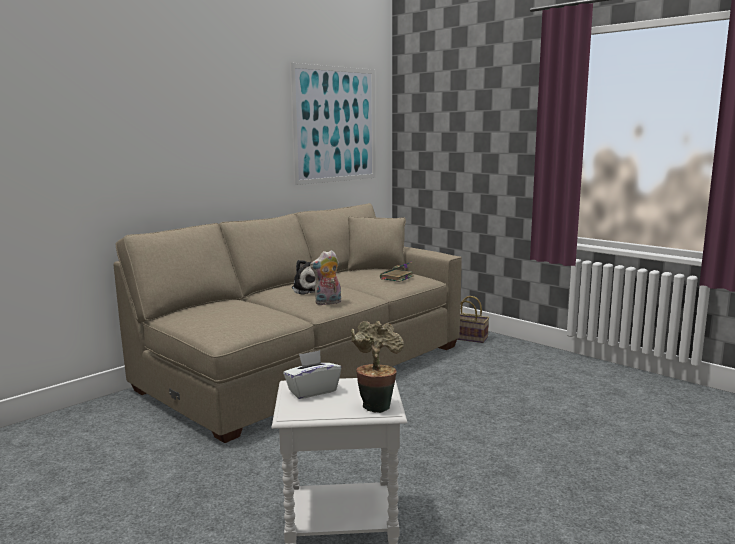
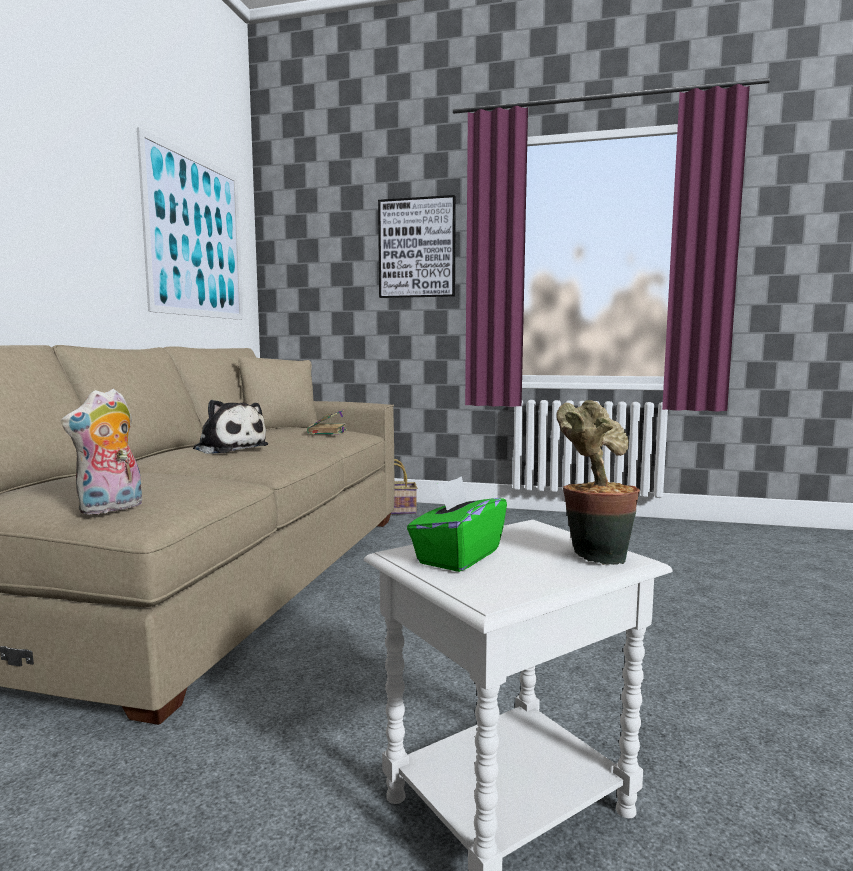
camera: 30 degrees left, 5 degrees down
white tissue box [283,350,341,399] -> green tissue box [407,476,507,572]
plush toy [310,250,341,305] -> plush toy moved to [61,389,142,515]
none -> picture [378,195,456,298]

